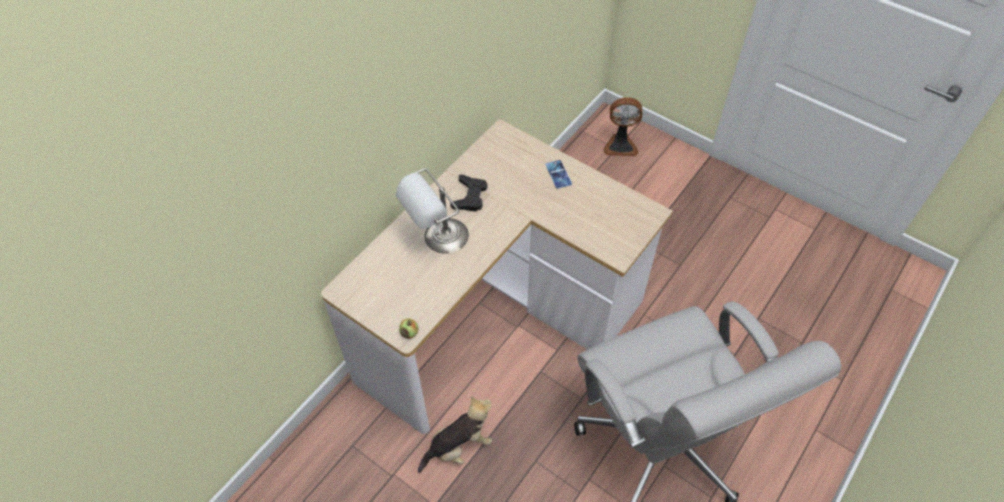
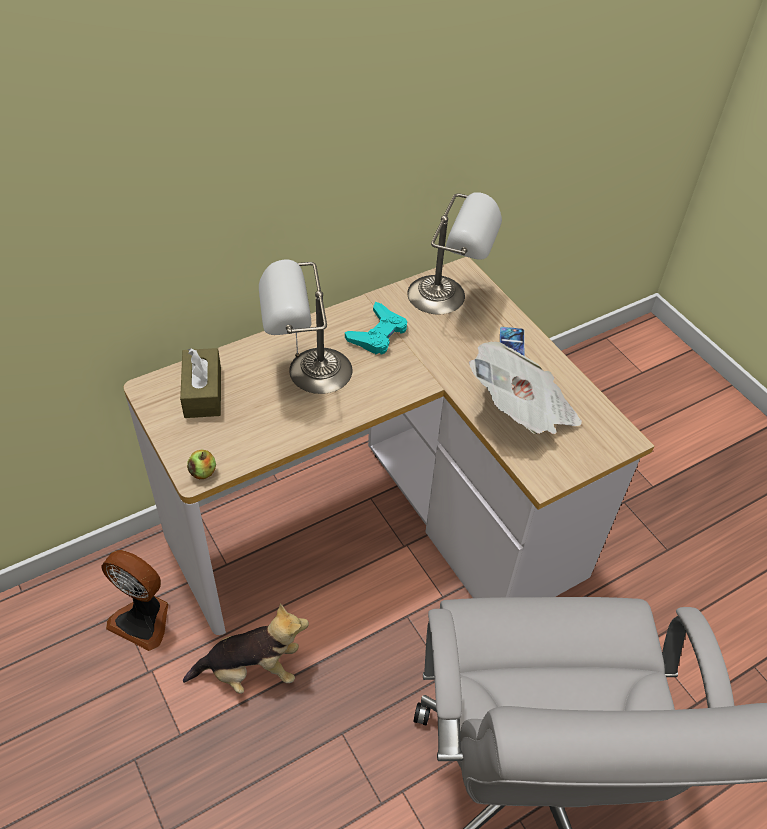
camera: 20 degrees right, 5 degrees down
black game controller [450,175,487,212] -> turquoise game controller [345,302,407,355]
fan [603,97,642,156] -> fan moved to [101,550,168,651]
none -> brown tissue box [180,348,221,418]
none -> white table lamp [407,192,502,314]
none -> newspaper [469,341,582,435]

